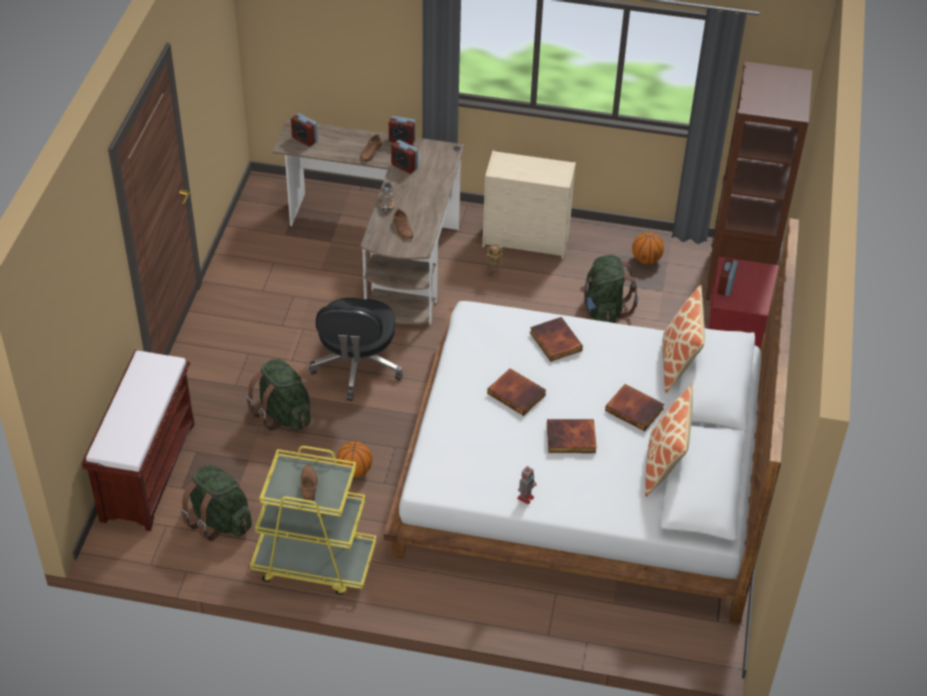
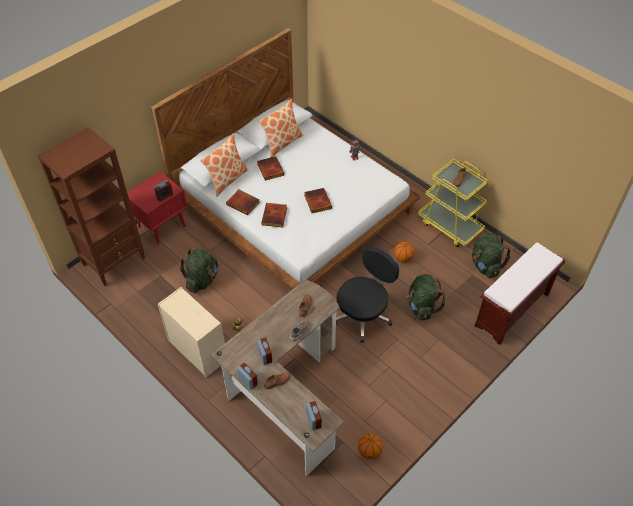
camera: 145 degrees left, 5 degrees up
book [547,419,597,453] -> book moved to [226,189,260,215]
basketball [632,232,664,264] -> basketball moved to [358,433,383,459]

